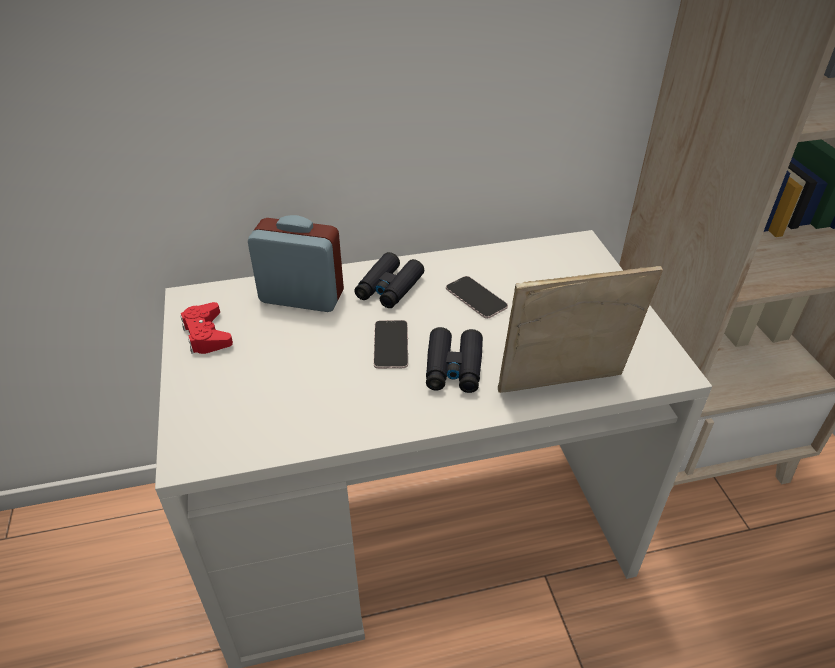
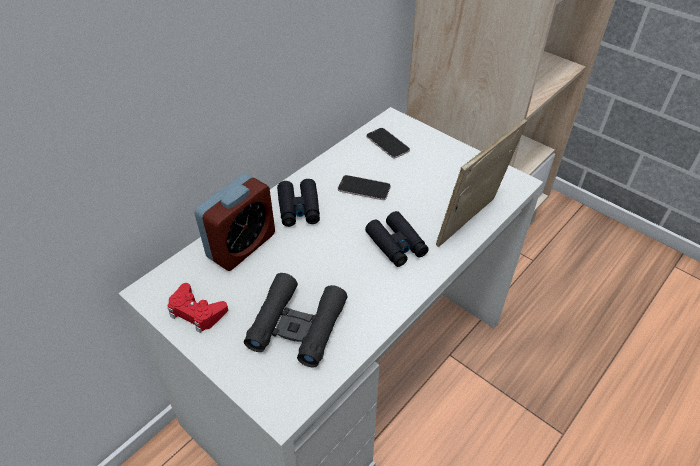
camera: 35 degrees left, 5 degrees up
alarm clock [248,215,344,312] -> alarm clock turned 150 degrees clockwise [194,174,275,271]
phone [374,320,408,369] -> phone moved to [366,128,410,158]
none -> black binoculars [244,273,347,367]

